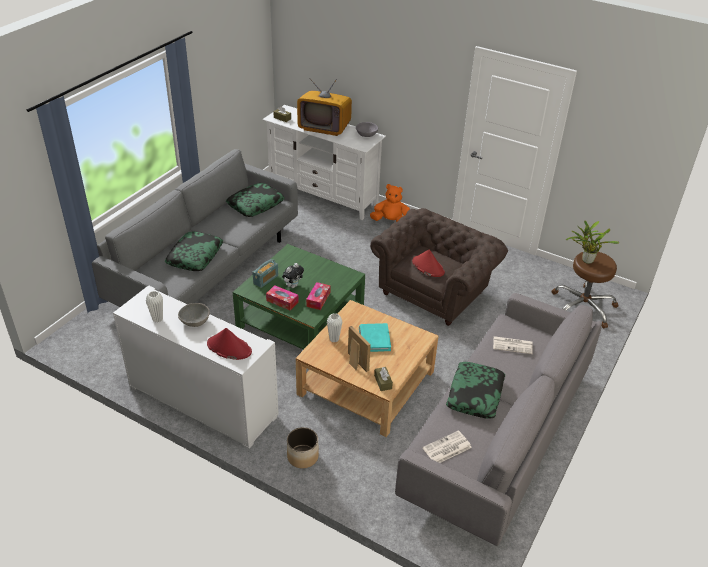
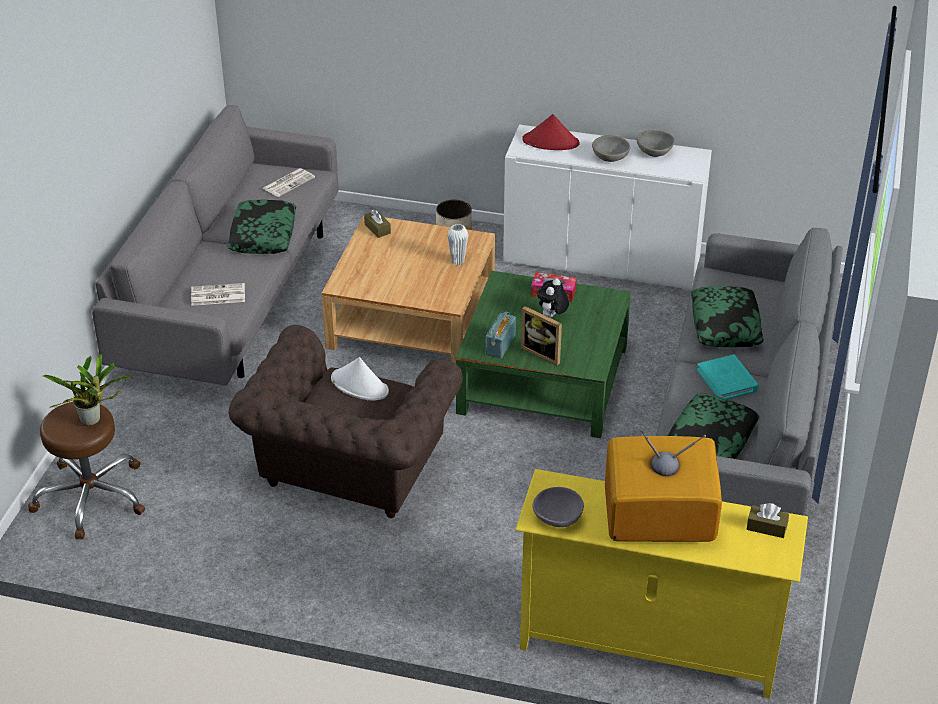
camera: 165 degrees right, 0 degrees up
white vase [146,291,163,323] -> grey bowl [637,130,675,157]
radio [253,259,278,288] -> radio moved to [485,311,516,358]
white tv stand [262,105,386,220] -> yellow tv stand [515,469,808,698]
tissue box [306,282,330,310] -> none
picture frame [348,326,371,372] -> picture frame moved to [521,306,562,366]
turquoise book [359,323,391,352] -> turquoise book moved to [697,354,759,399]
orange plush toy [370,184,410,222] -> none
red hat [412,249,445,277] -> white hat [331,357,389,401]

